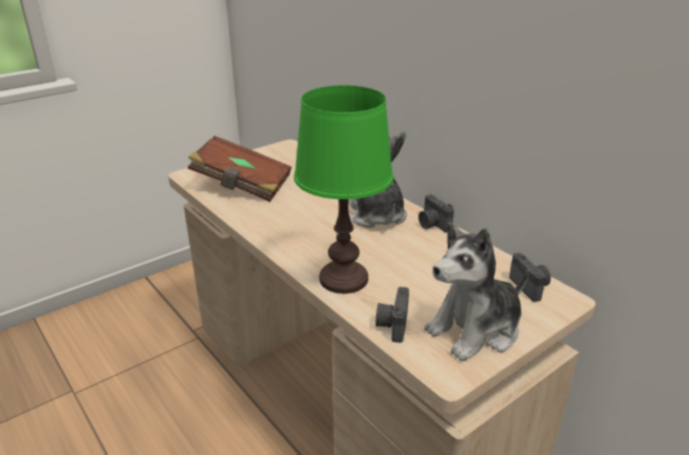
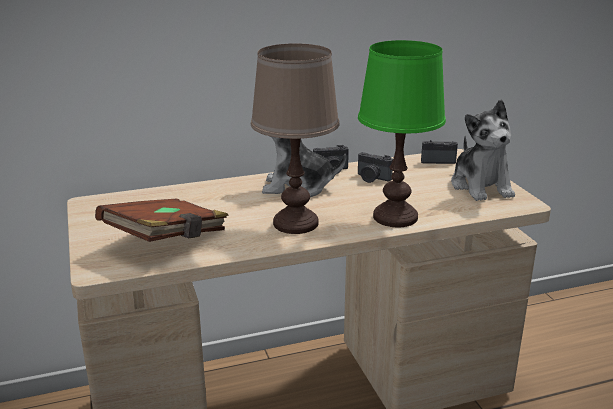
camera: 70 degrees left, 5 degrees down
camera [376,287,409,343] -> camera moved to [358,152,393,183]
none -> brown table lamp [251,44,340,234]

